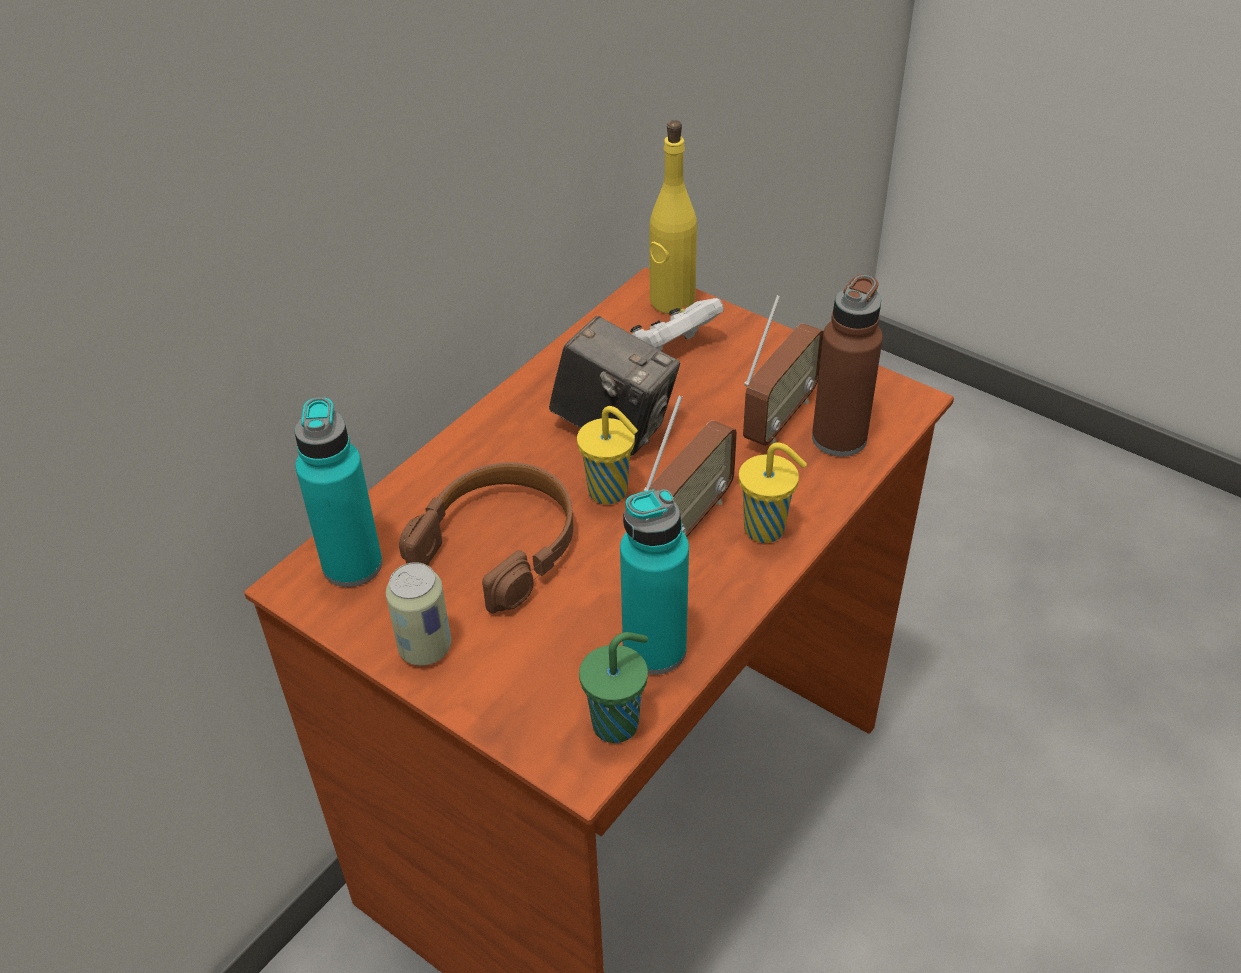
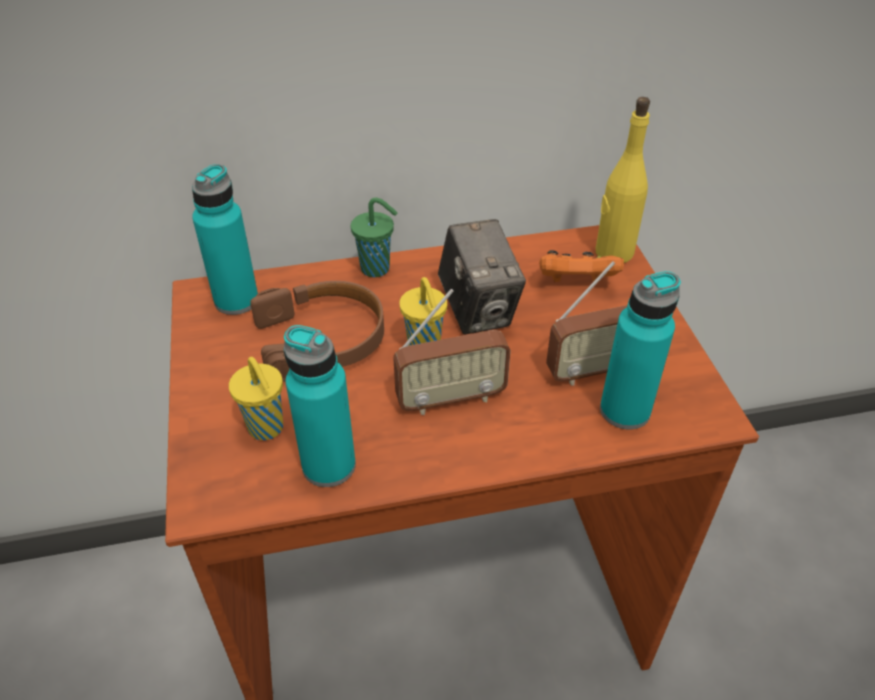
camera: 40 degrees right, 0 degrees up
can [386,562,451,666] -> none
green cup [579,632,648,743] -> green cup moved to [351,198,397,277]
white game controller [630,298,724,351] -> orange game controller [539,250,624,283]
yellow cup [739,442,807,543] -> yellow cup moved to [229,357,283,440]
brown bottle [812,275,883,457] -> turquoise bottle [600,271,681,429]

